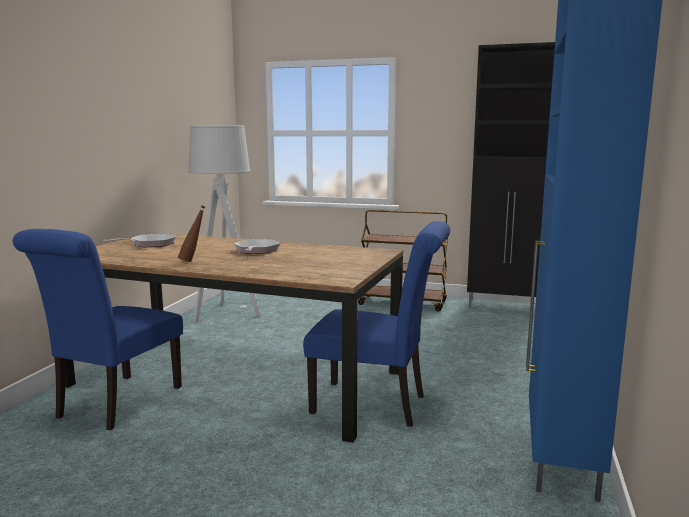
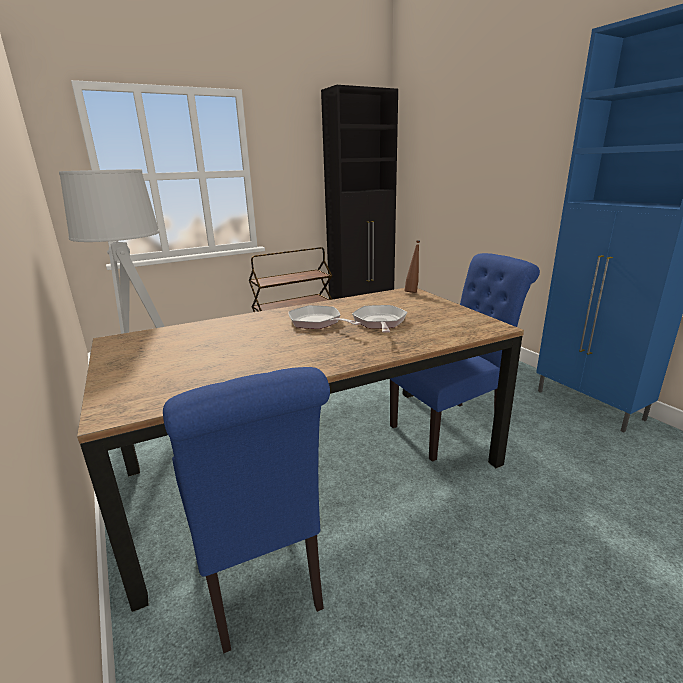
camera: 45 degrees left, 10 degrees up
frying pan [103,233,177,247] -> frying pan moved to [352,305,408,333]
brown bottle [178,205,205,262] -> brown bottle moved to [404,240,420,293]

